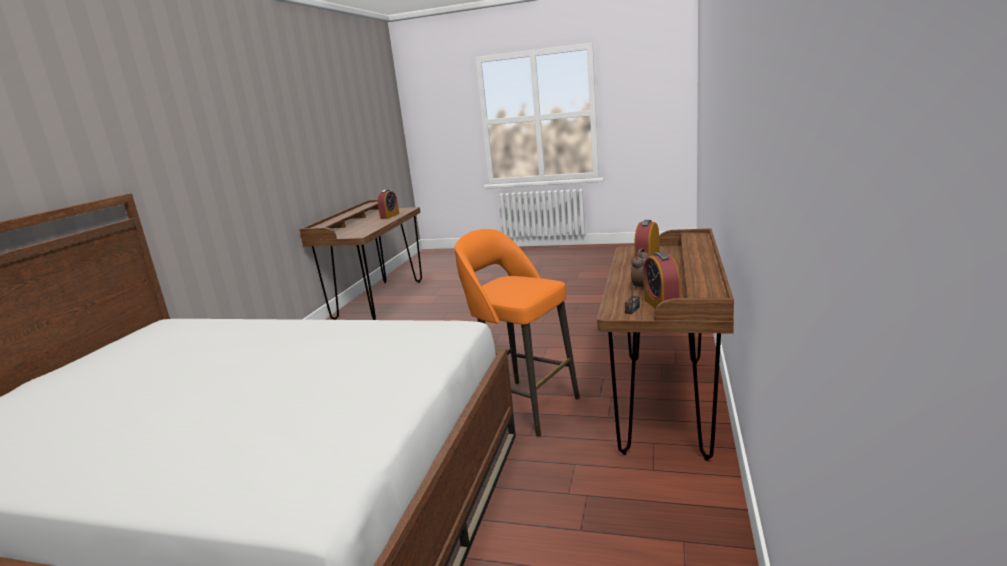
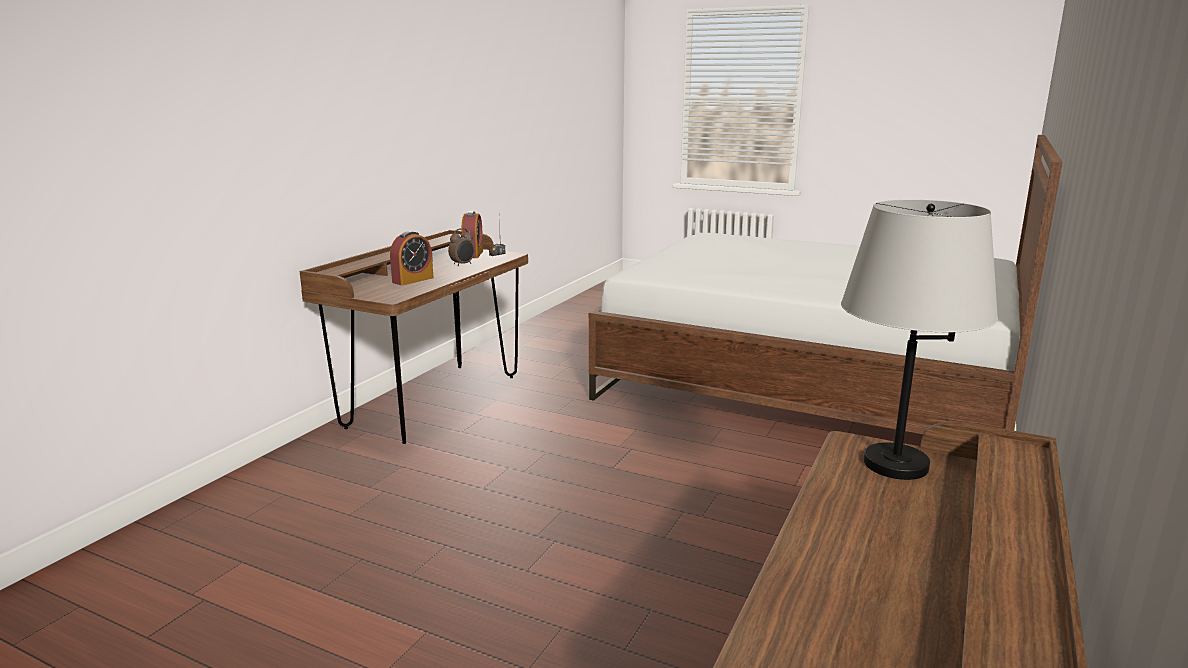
camera: 170 degrees left, 0 degrees up
alarm clock [378,189,399,219] -> none
orange stool [455,229,580,437] -> none
none -> grey table lamp [841,200,998,480]

